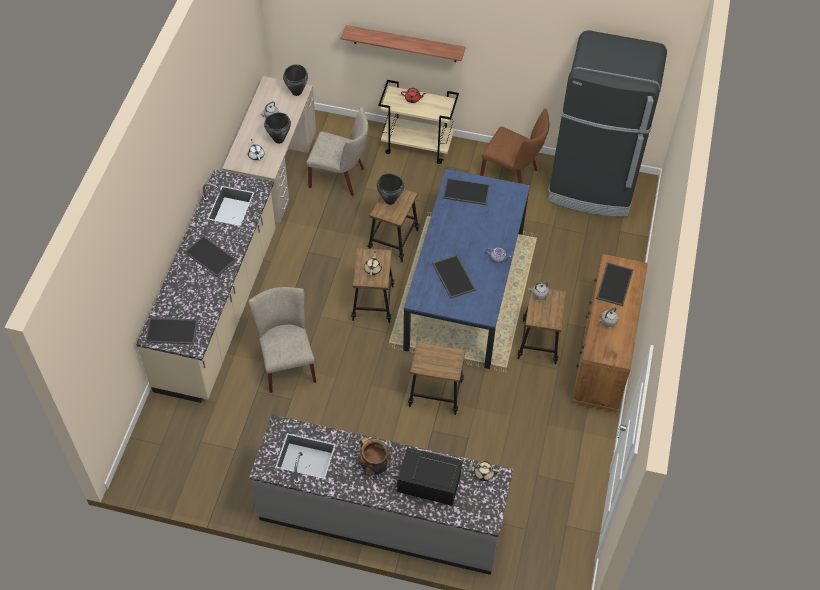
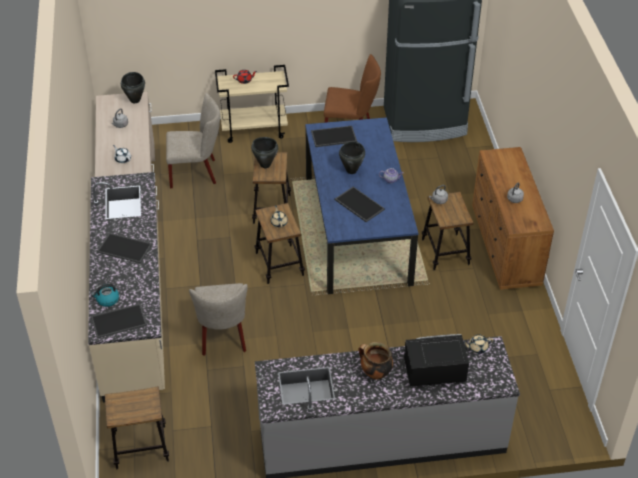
camera: 20 degrees left, 10 degrees down
beige chair [249,287,316,393] -> beige chair turned 150 degrees counterclockwise [189,283,248,356]
black cooking pot [264,113,291,144] -> black cooking pot moved to [339,141,365,174]
shelf [341,25,466,62] -> none
stool [408,341,466,415] -> stool moved to [105,386,169,470]
tray [596,262,634,306] -> none
none -> kettle [91,284,119,307]

